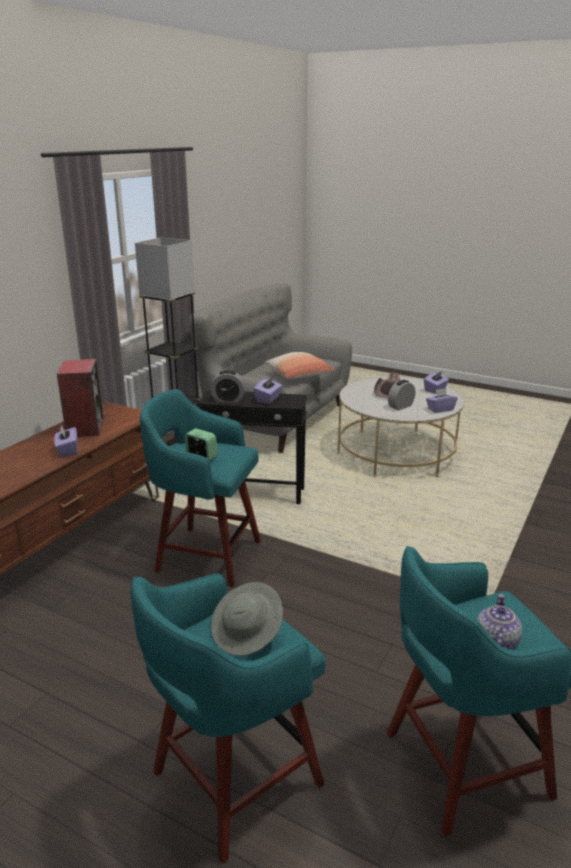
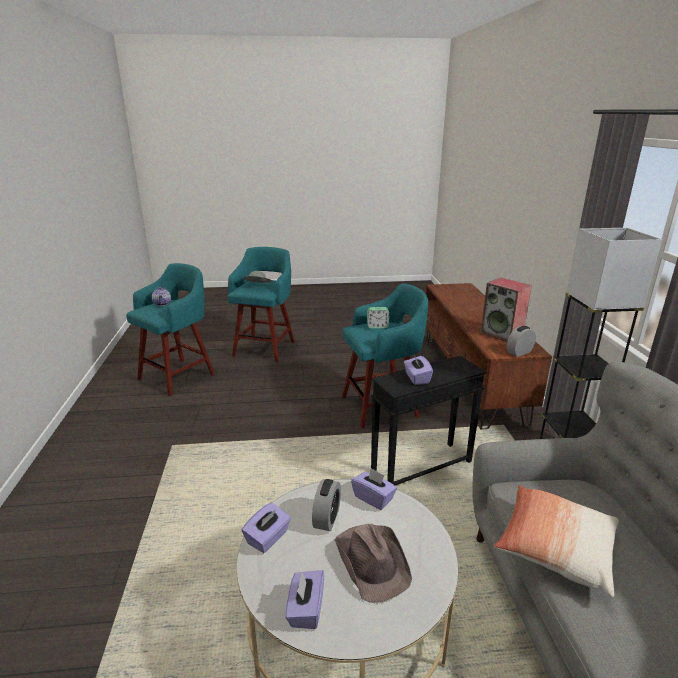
camera: 145 degrees right, 0 degrees up
purple tissue box [54,425,78,457] -> purple tissue box moved to [351,468,397,510]
alarm clock [211,370,245,403] -> alarm clock moved to [507,326,536,357]

